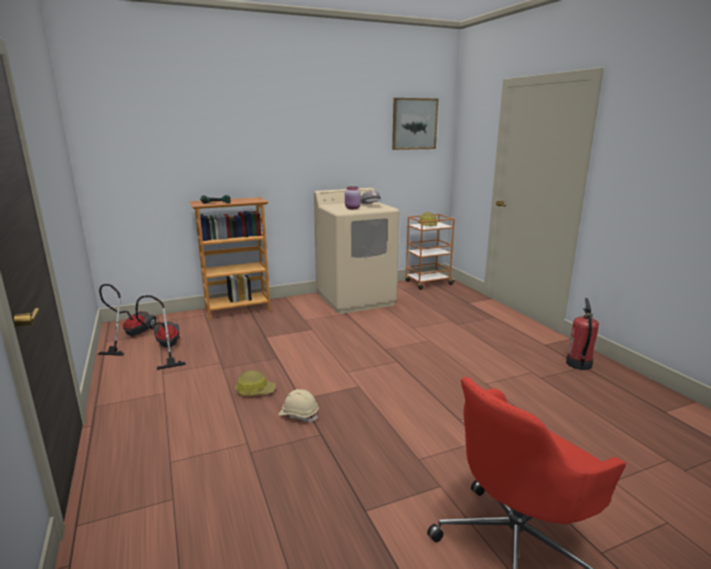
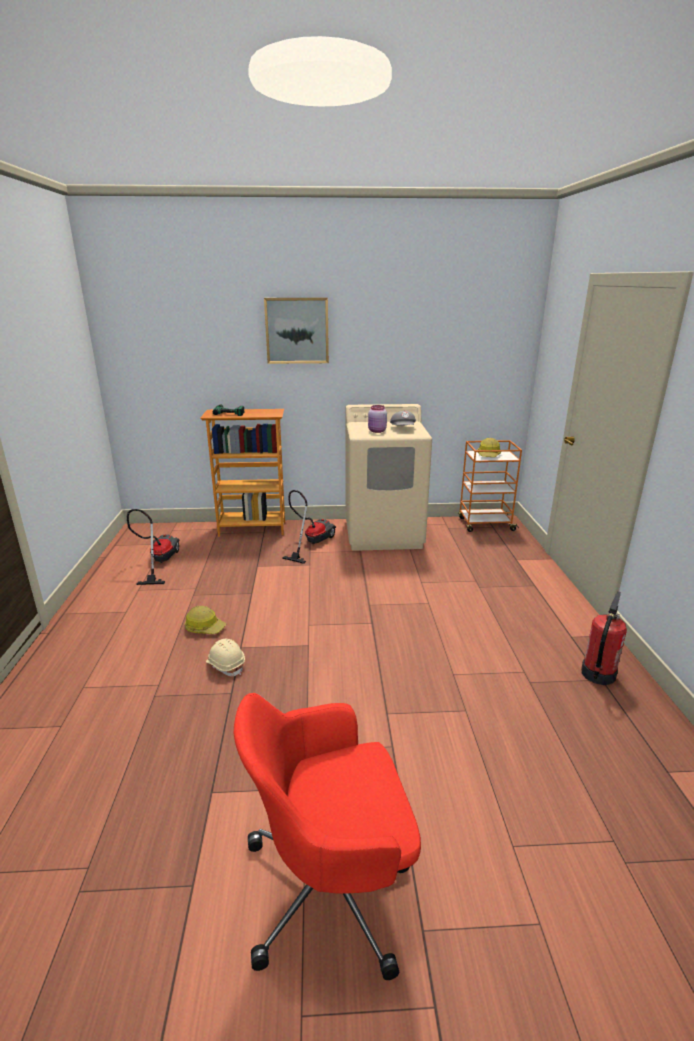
camera: 20 degrees right, 5 degrees up
vacuum cleaner [98,284,157,356] -> vacuum cleaner moved to [282,490,336,564]
picture [392,98,438,150] -> picture moved to [264,298,329,364]

